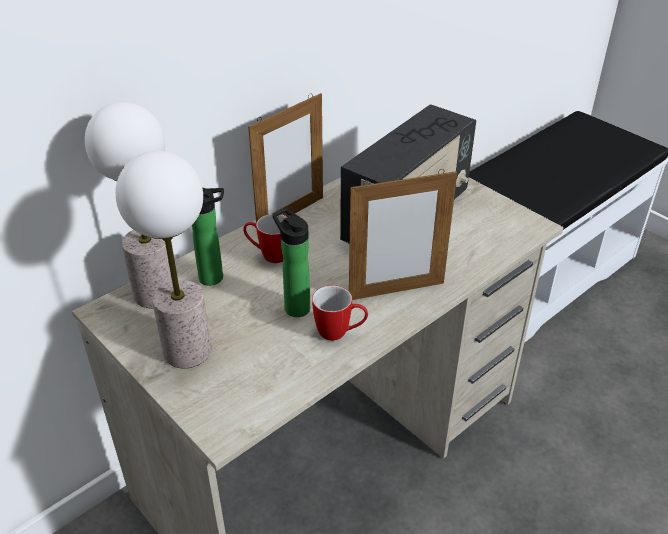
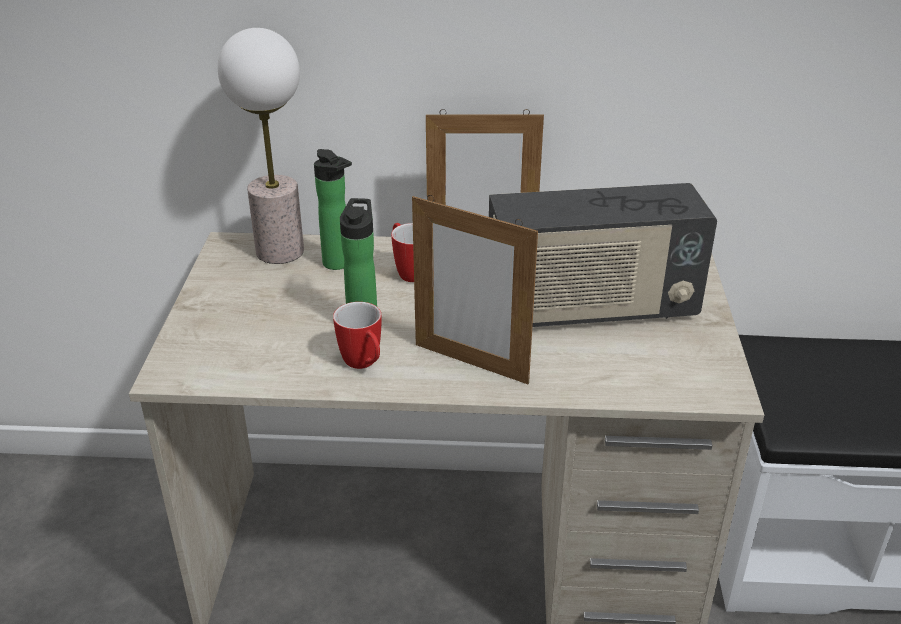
camera: 45 degrees right, 5 degrees down
table lamp [115,151,211,368] -> none

